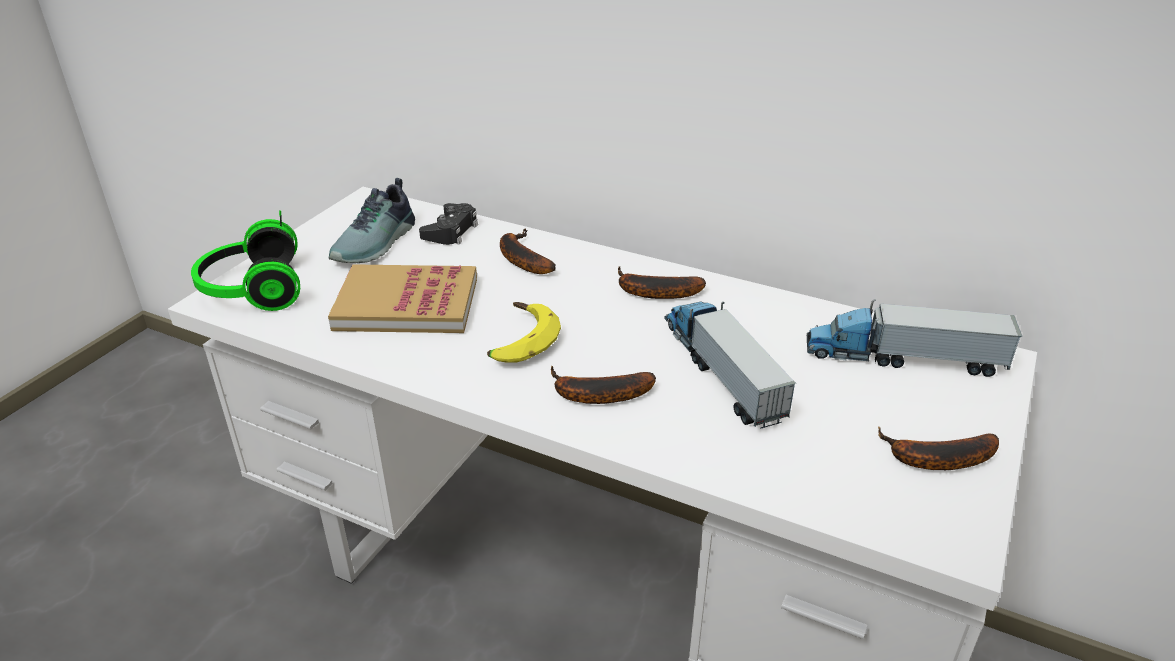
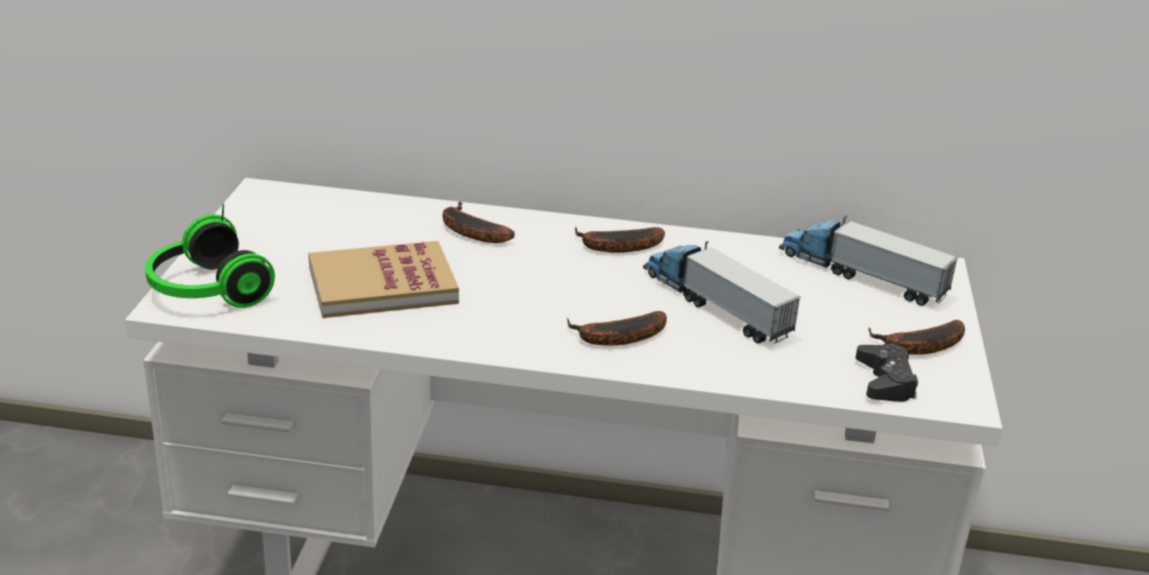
camera: 20 degrees left, 5 degrees down
shoe [329,178,415,263] -> none
black game controller [419,203,478,245] -> black game controller moved to [856,343,918,402]
banana [487,302,561,363] -> none
toy truck [807,299,1022,377] -> toy truck turned 45 degrees clockwise [779,215,959,306]

